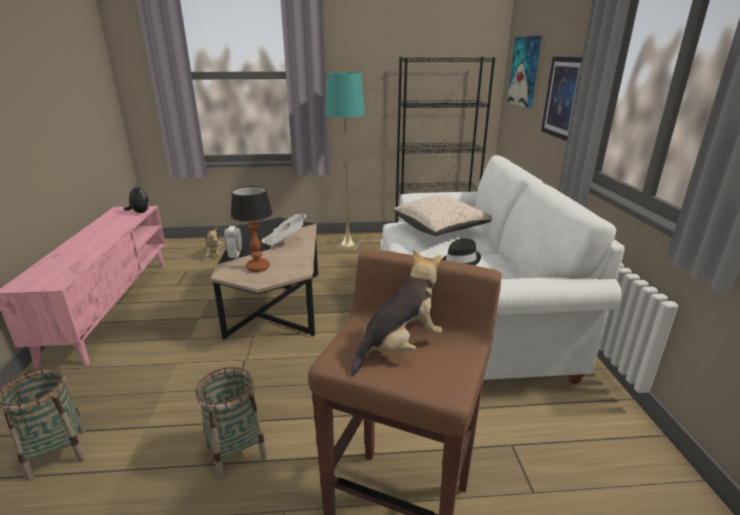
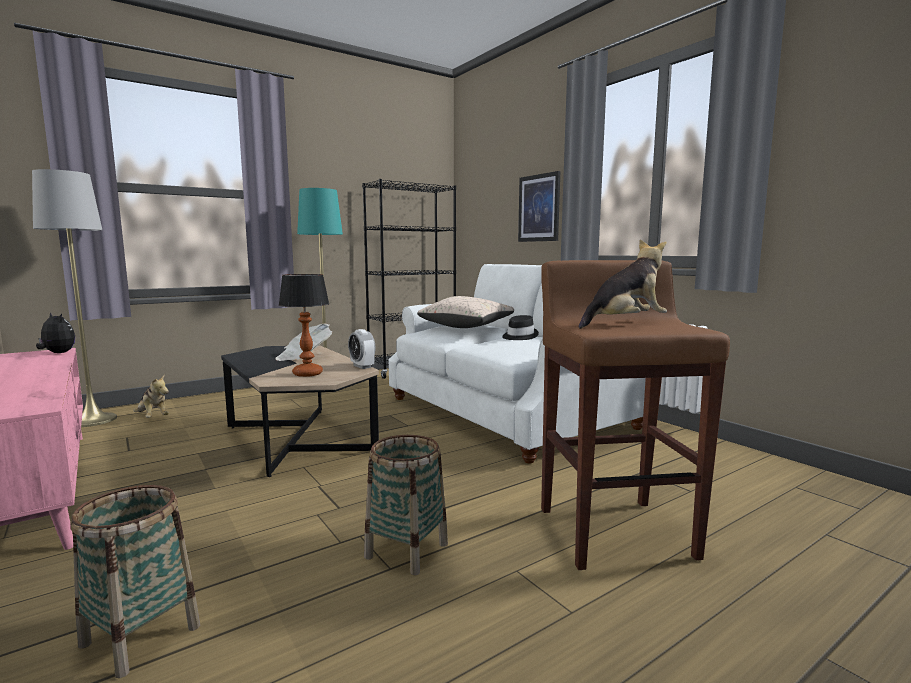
camera: 30 degrees left, 15 degrees down
alarm clock [224,226,242,259] -> alarm clock moved to [348,329,376,369]
plush toy [351,250,442,376] -> plush toy turned 45 degrees clockwise [579,239,667,329]
picture [507,36,542,108] -> none
none -> grey floor lamp [32,169,117,427]

